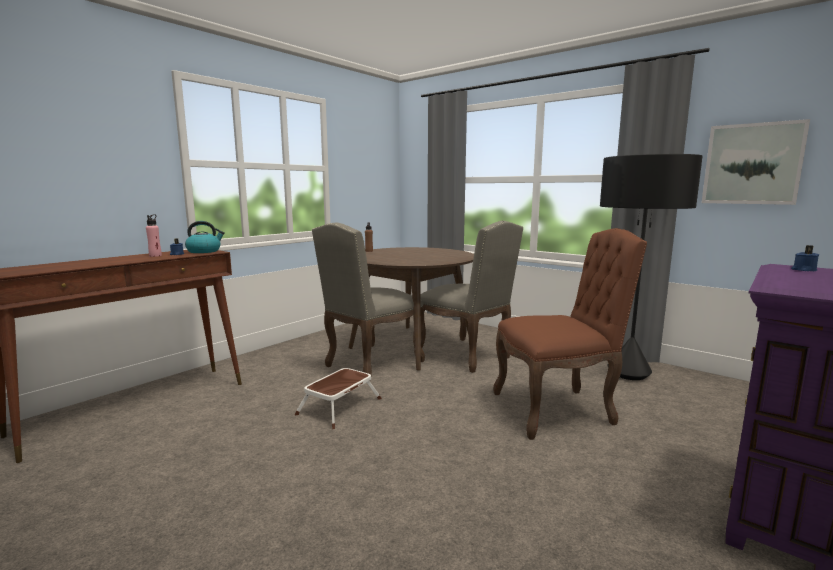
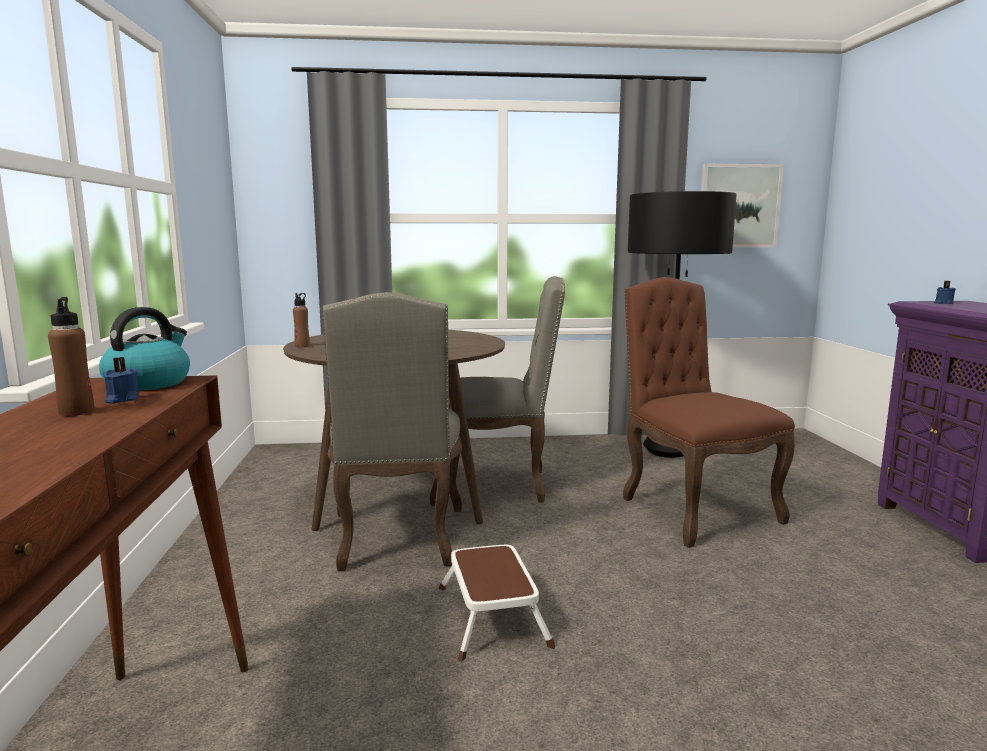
camera: 45 degrees left, 0 degrees up
pink bottle [146,215,162,257] -> brown bottle [48,297,94,416]
brown chair [493,228,647,440] -> brown chair turned 60 degrees counterclockwise [623,277,795,548]

